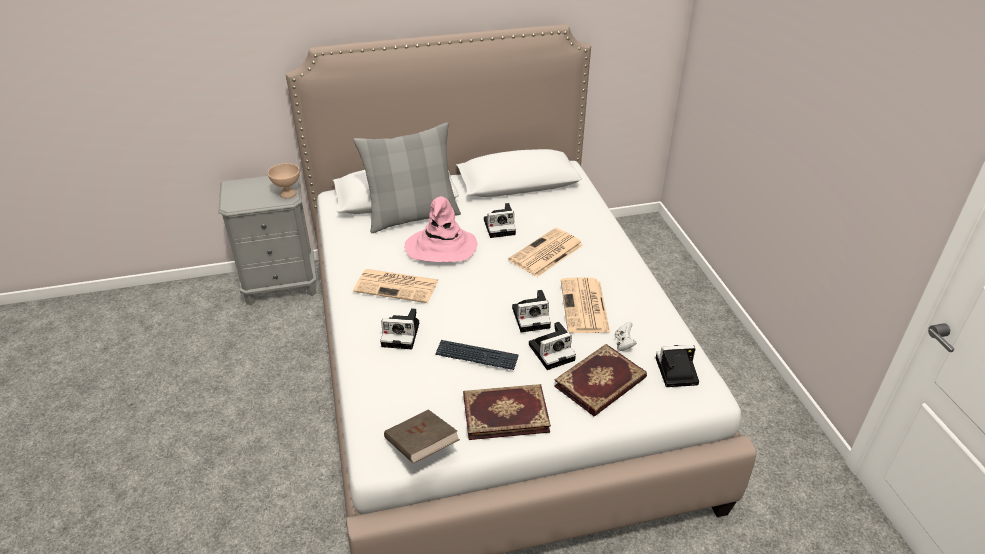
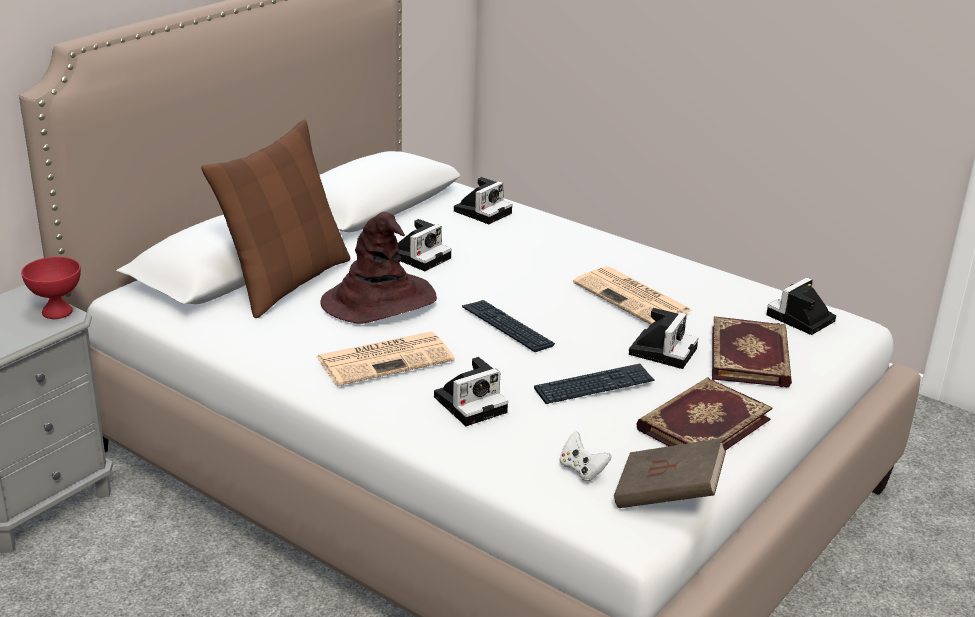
camera: 40 degrees left, 10 degrees down
beige bowl [268,163,300,198] -> red bowl [21,257,81,319]
grey pillow [353,122,461,233] -> brown pillow [201,120,350,318]
pink hat [404,196,478,262] -> brown hat [320,212,437,324]
newspaper [509,228,583,277] -> none
camera [512,290,551,333] -> camera moved to [454,177,512,224]
white game controller [615,322,636,351] -> white game controller moved to [560,431,611,481]
none -> keyboard [462,300,555,352]

